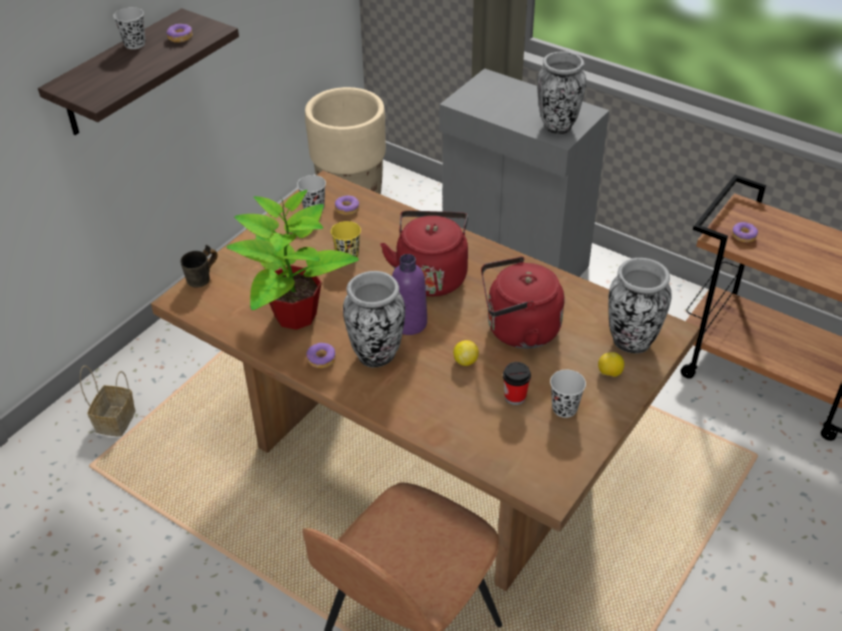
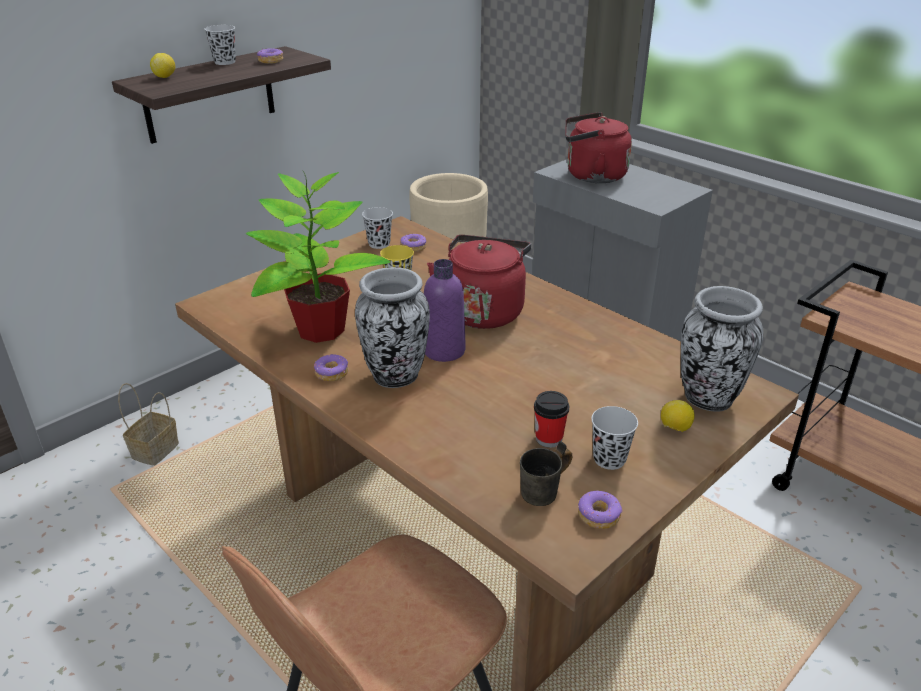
camera: 10 degrees right, 10 degrees down
grey mug [180,245,217,288] -> grey mug moved to [520,441,572,506]
lemon [453,340,479,366] -> lemon moved to [150,53,175,78]
red kettle [481,256,564,349] -> red kettle moved to [565,112,632,183]
vase [537,51,586,135] -> none
donut [732,222,758,243] -> donut moved to [578,490,623,529]

